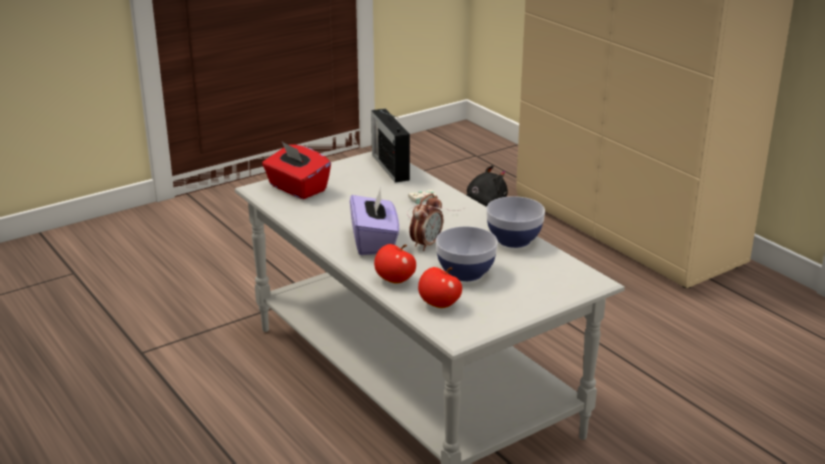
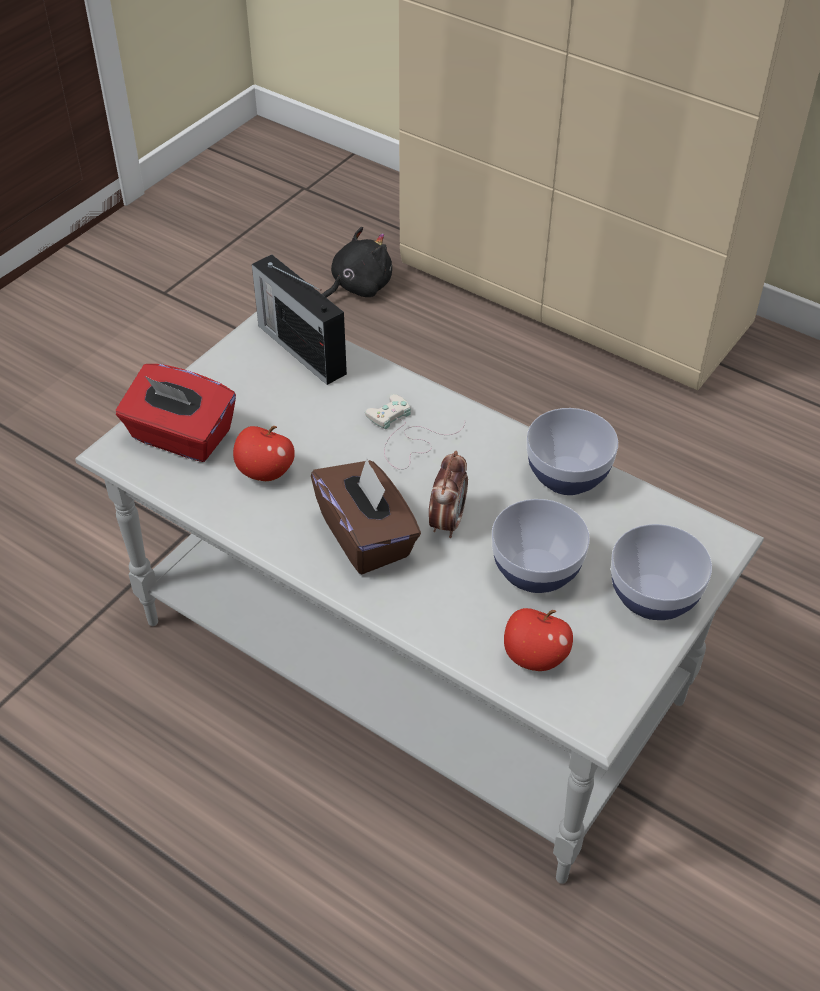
camera: 20 degrees left, 20 degrees up
purple tissue box [350,188,399,255] -> brown tissue box [311,458,421,574]
apple [374,244,416,283] -> apple moved to [233,426,295,481]
none -> bowl [611,524,712,620]

